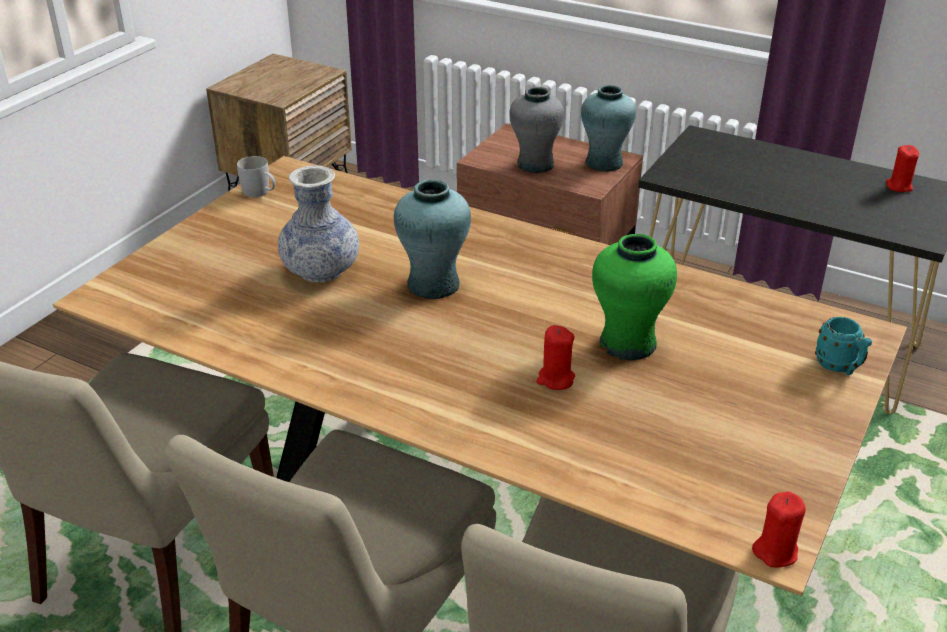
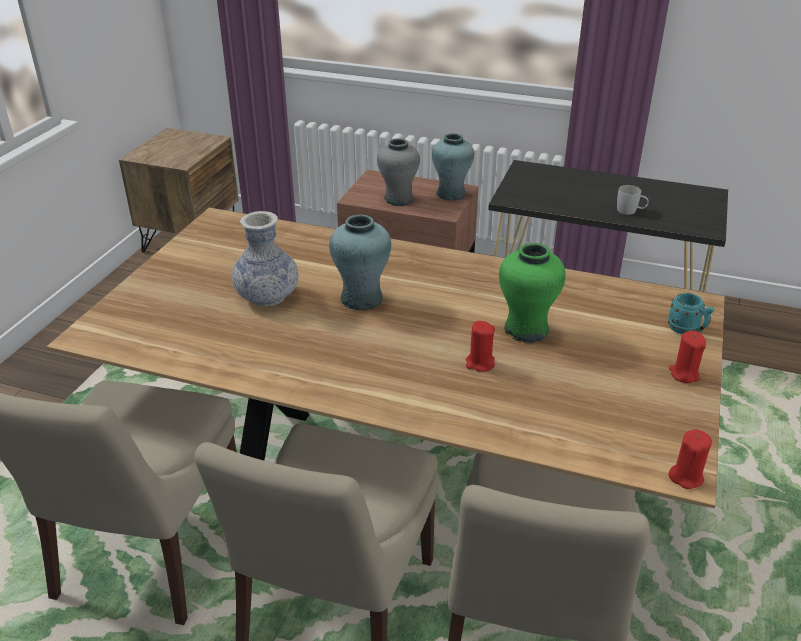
camera: 10 degrees left, 0 degrees up
white mug [237,156,276,197] -> white mug moved to [617,185,649,215]
red candle [886,145,919,192] -> red candle moved to [669,331,706,383]

